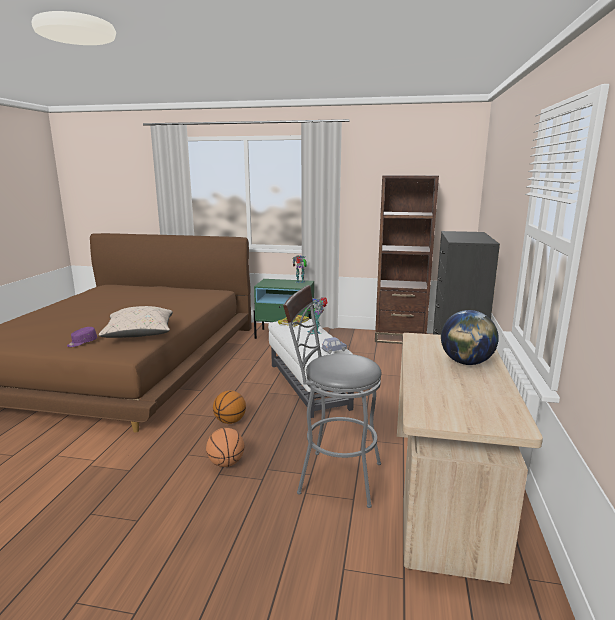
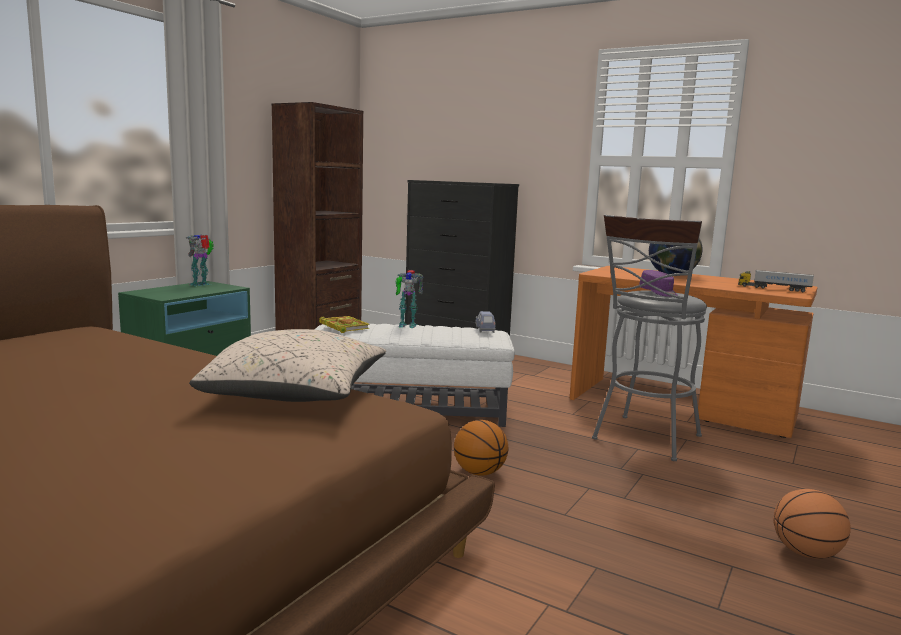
camera: 70 degrees left, 5 degrees down
purple cap [67,327,97,347] -> purple cap moved to [639,270,678,297]
basketball [206,428,245,467] -> basketball moved to [773,489,851,559]
beige desk [397,333,543,584] -> orange desk [570,266,818,438]
none -> toy truck [738,270,814,292]

